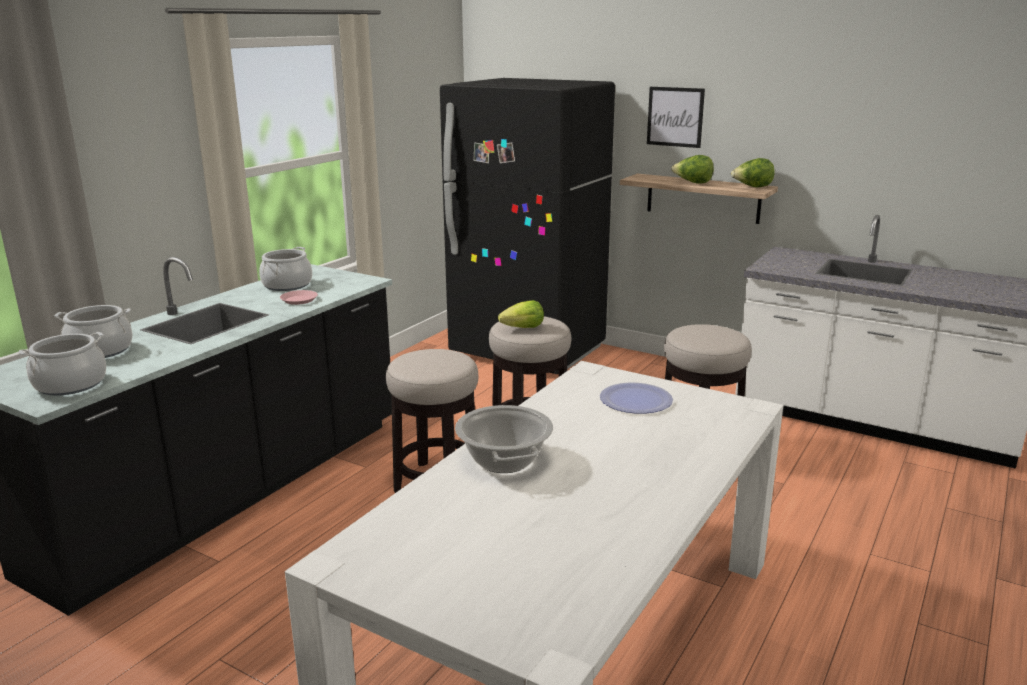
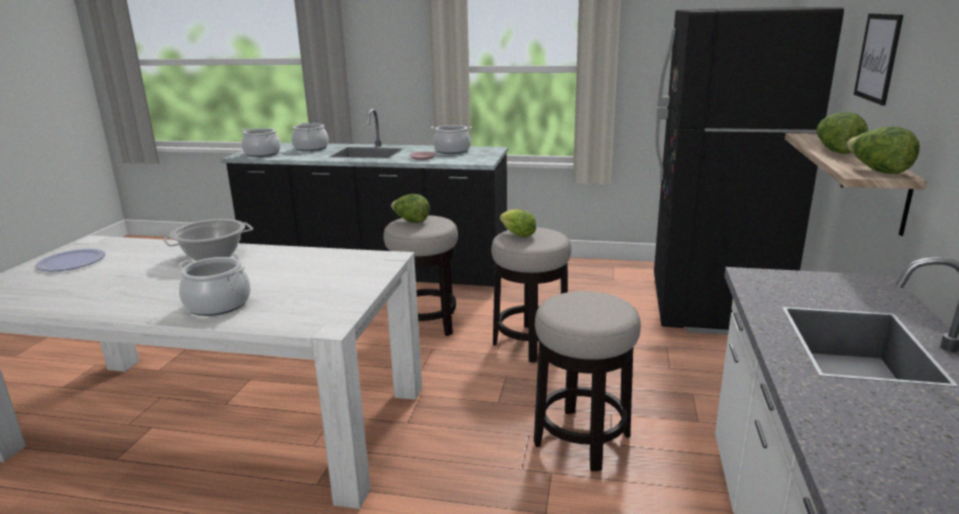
camera: 70 degrees right, 0 degrees up
plate [600,383,673,414] -> plate moved to [35,249,106,271]
none -> cooking pot [178,257,251,316]
none -> lettuce [391,194,430,223]

